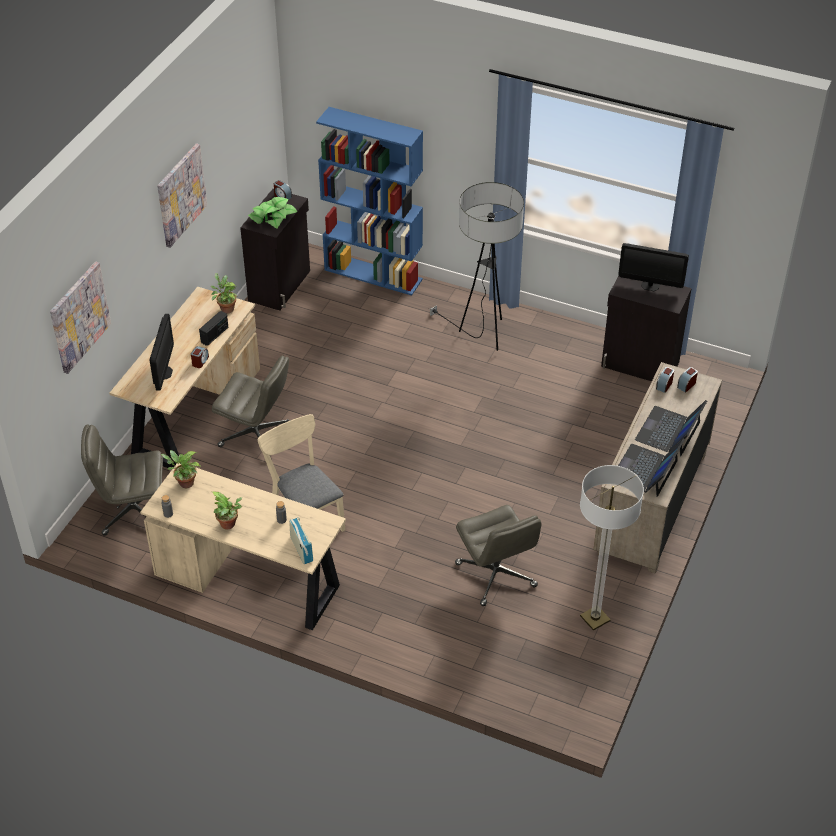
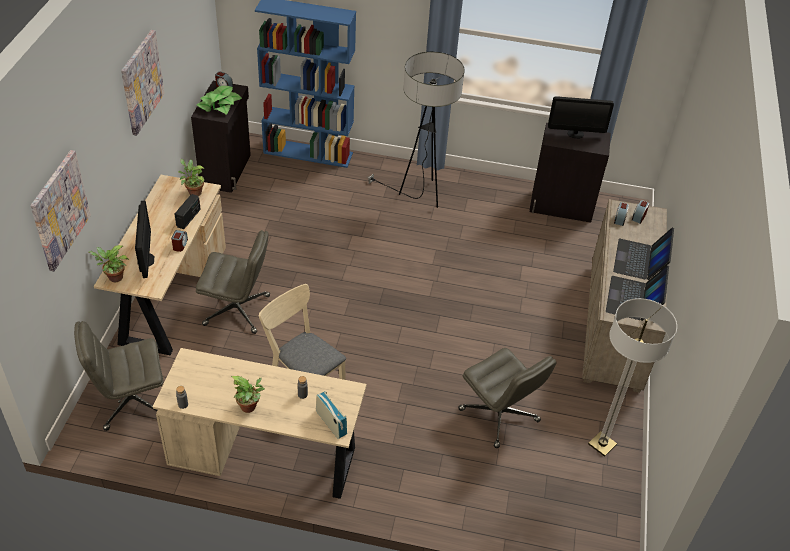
camera: 15 degrees left, 0 degrees up
potted plant [161,450,201,488] -> potted plant moved to [89,245,129,282]

